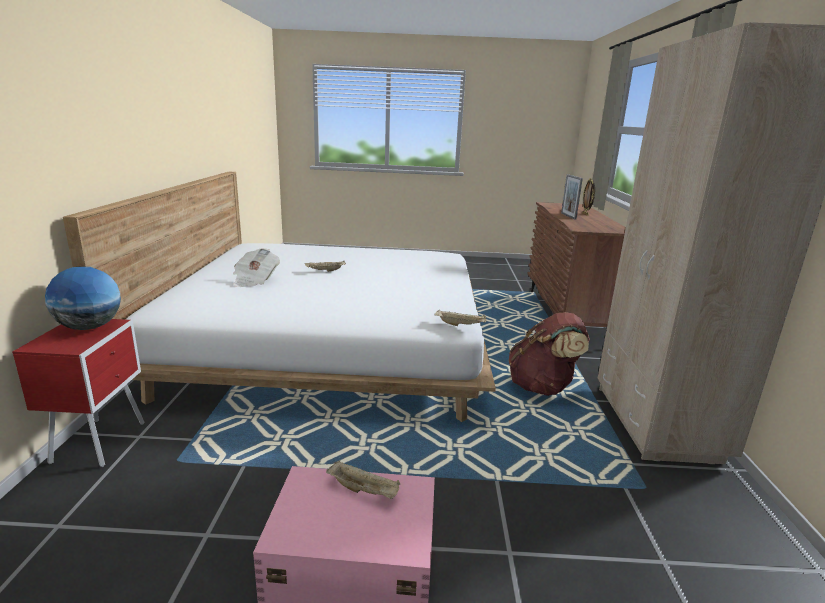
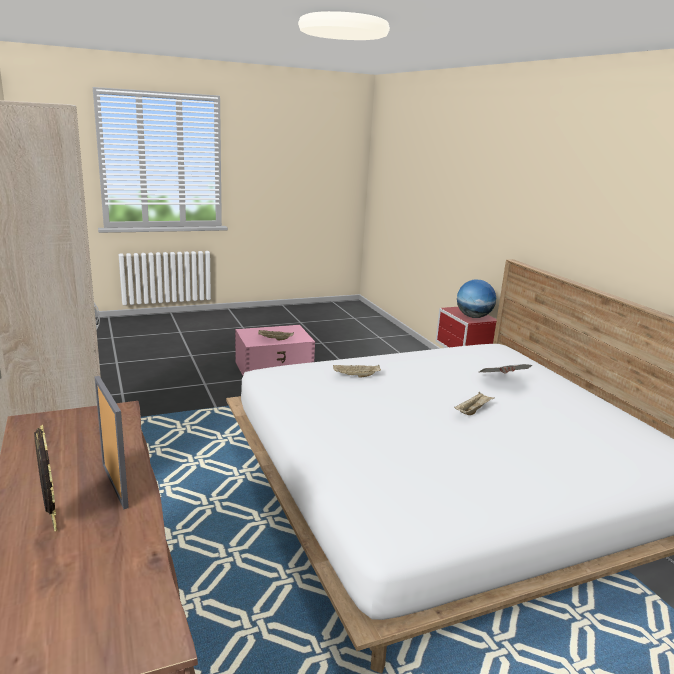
camera: 155 degrees right, 0 degrees up
beige tray [435,310,486,326] -> beige tray moved to [333,365,381,377]
brown backpack [509,312,590,396] -> none

